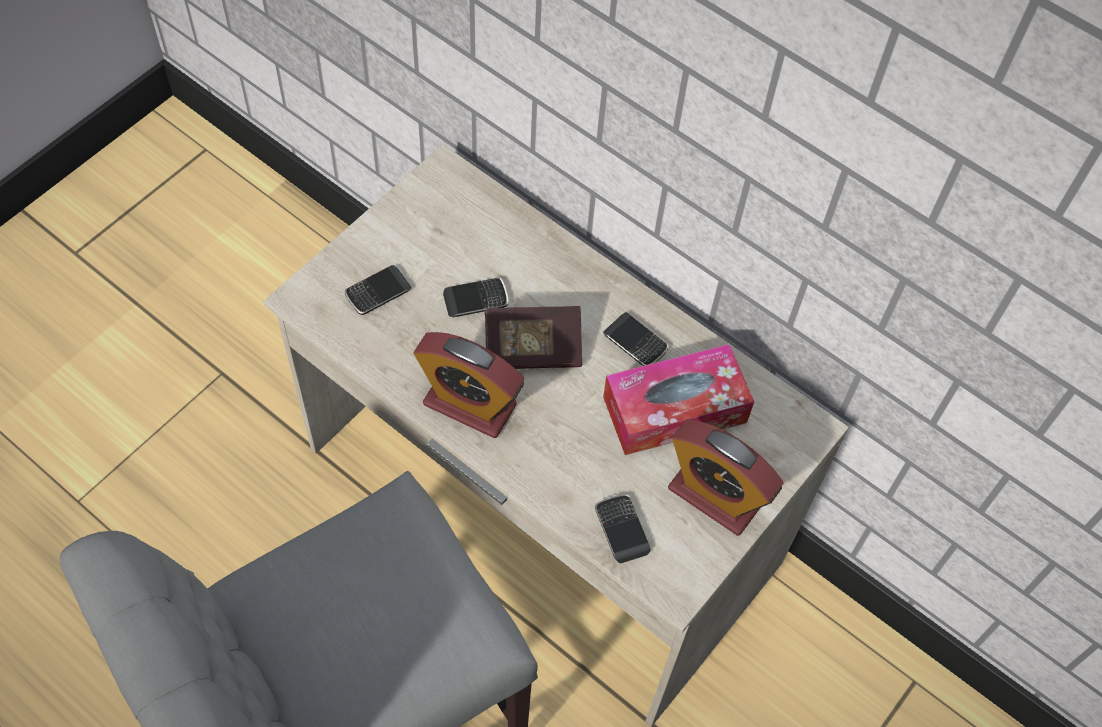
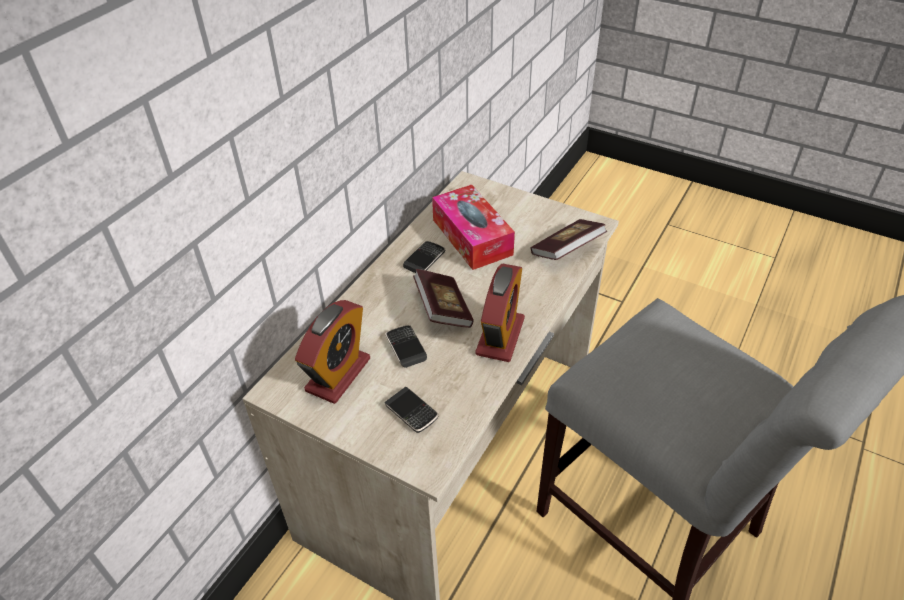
camera: 95 degrees left, 15 degrees down
phone [595,494,651,563] -> book [530,219,607,260]
alarm clock [668,419,783,536] -> alarm clock moved to [295,300,370,404]

